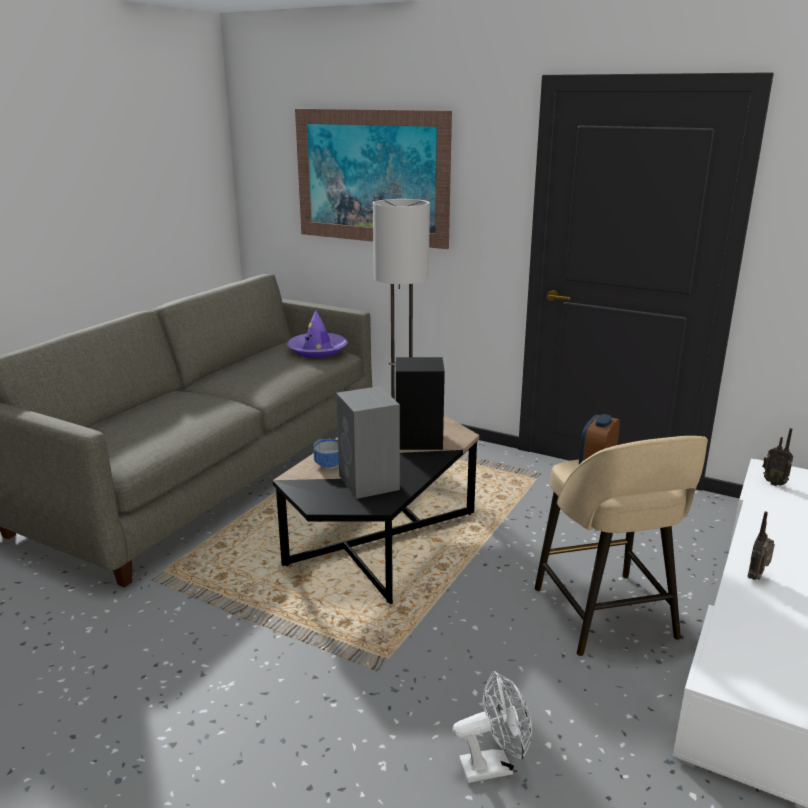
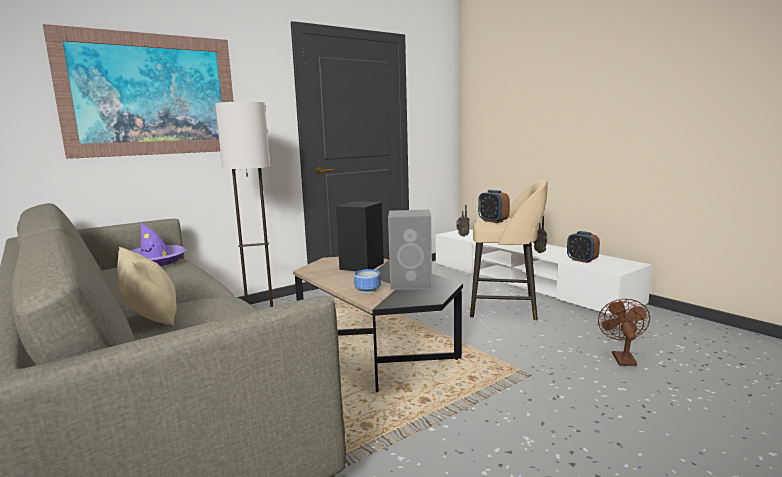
camera: 65 degrees left, 10 degrees down
white fan [453,671,532,783] -> brown fan [598,299,650,366]
none -> beige pillow [117,247,176,326]
none -> alarm clock [567,231,600,263]

